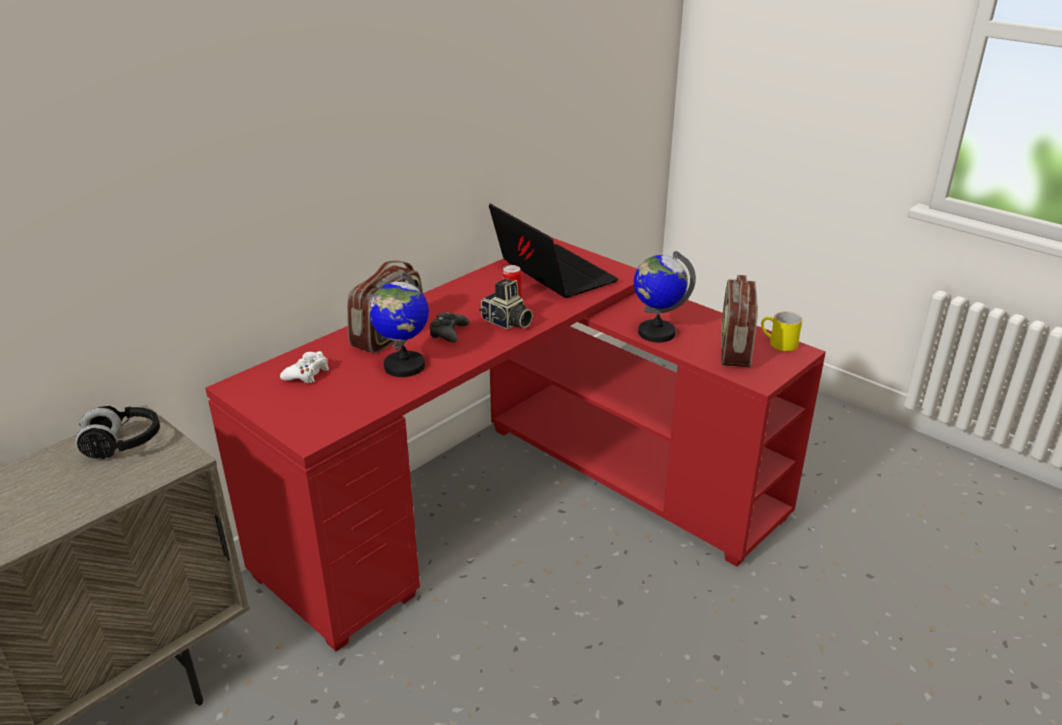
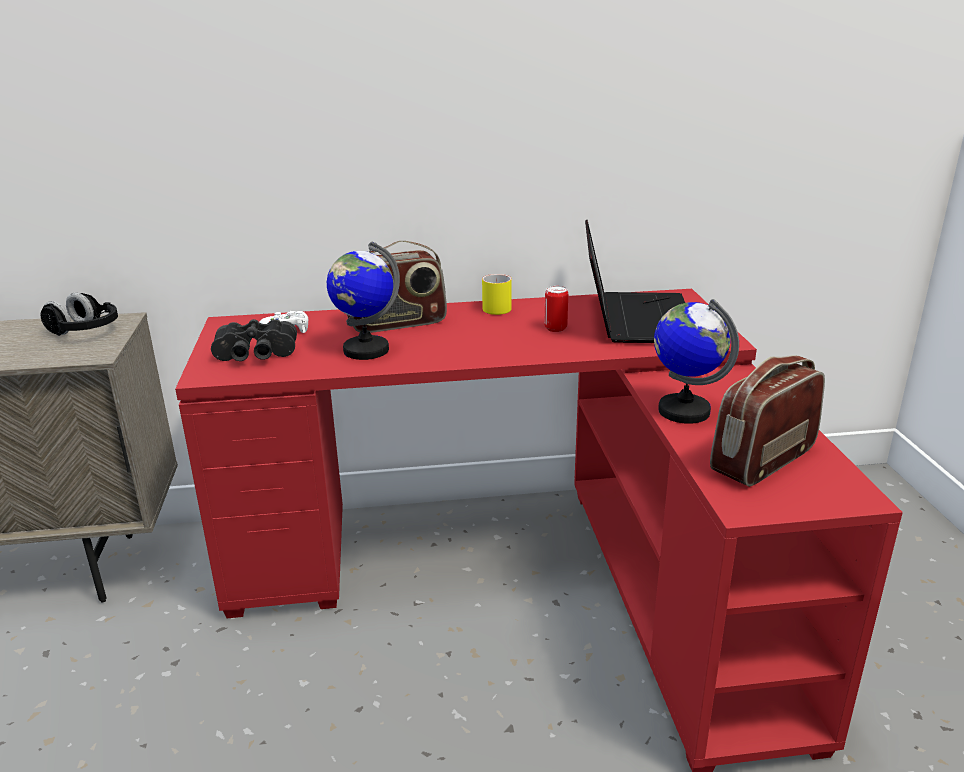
camera: 40 degrees right, 5 degrees down
black game controller [429,312,469,343] -> none
camera [479,279,533,330] -> none
yellow mug [761,312,802,351] -> yellow mug moved to [482,274,512,315]
none -> black binoculars [211,319,297,361]

